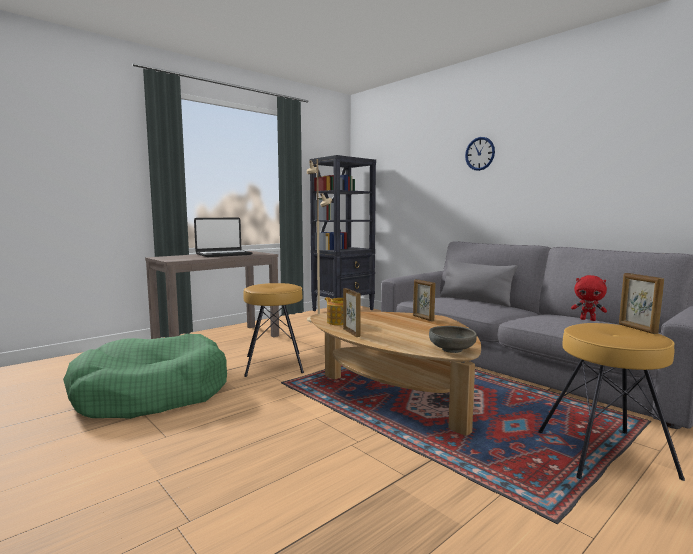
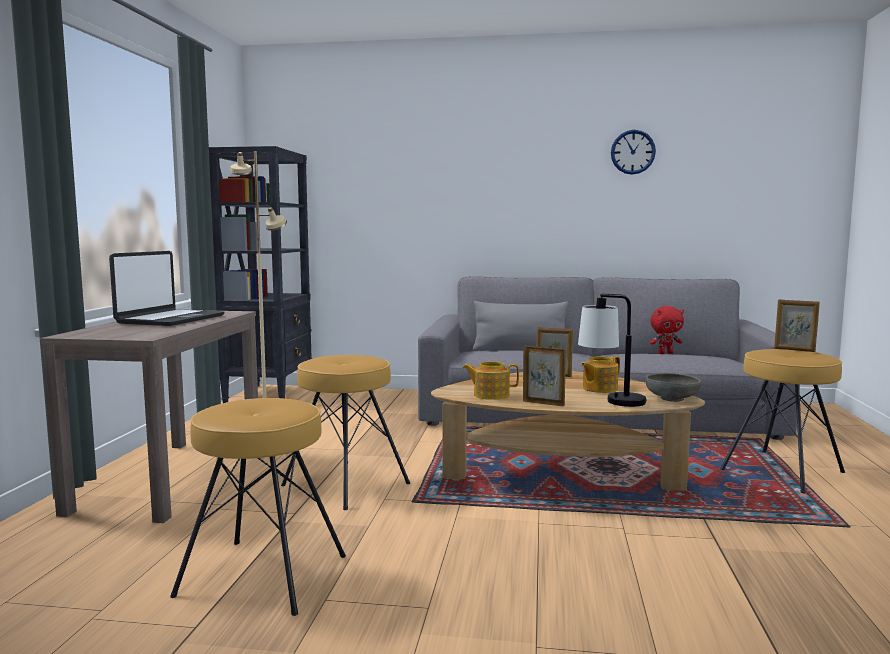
camera: 40 degrees left, 0 degrees up
green dog bed [63,334,227,419] -> brown stool [170,398,346,616]
wall clock [465,137,495,171] -> wall clock moved to [611,130,656,175]
none -> table lamp [578,294,647,407]
none -> teapot [581,356,620,393]

